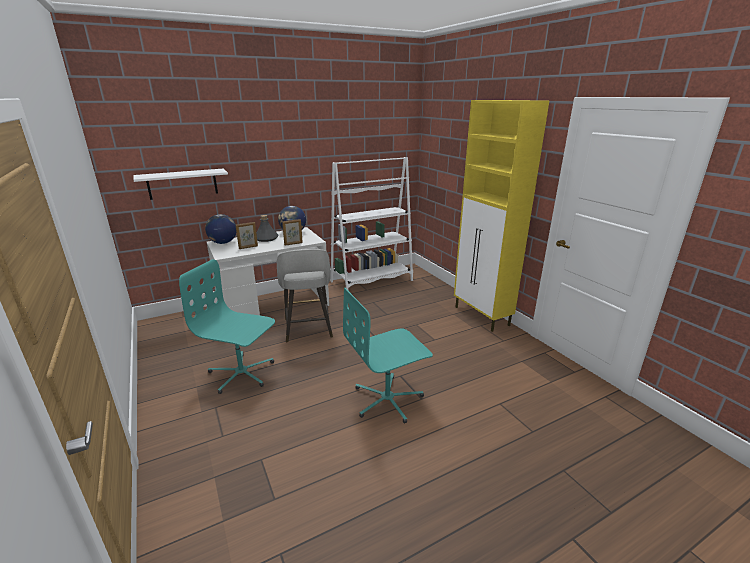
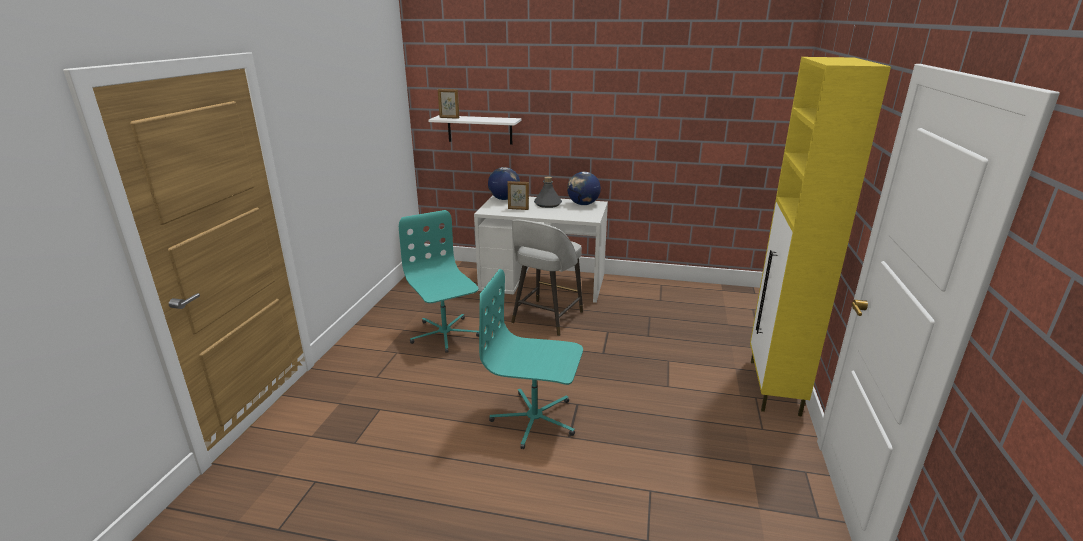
camera: 40 degrees right, 0 degrees up
picture frame [282,219,303,246] -> picture frame moved to [438,89,459,119]
white bookcase [330,157,413,291] -> none

